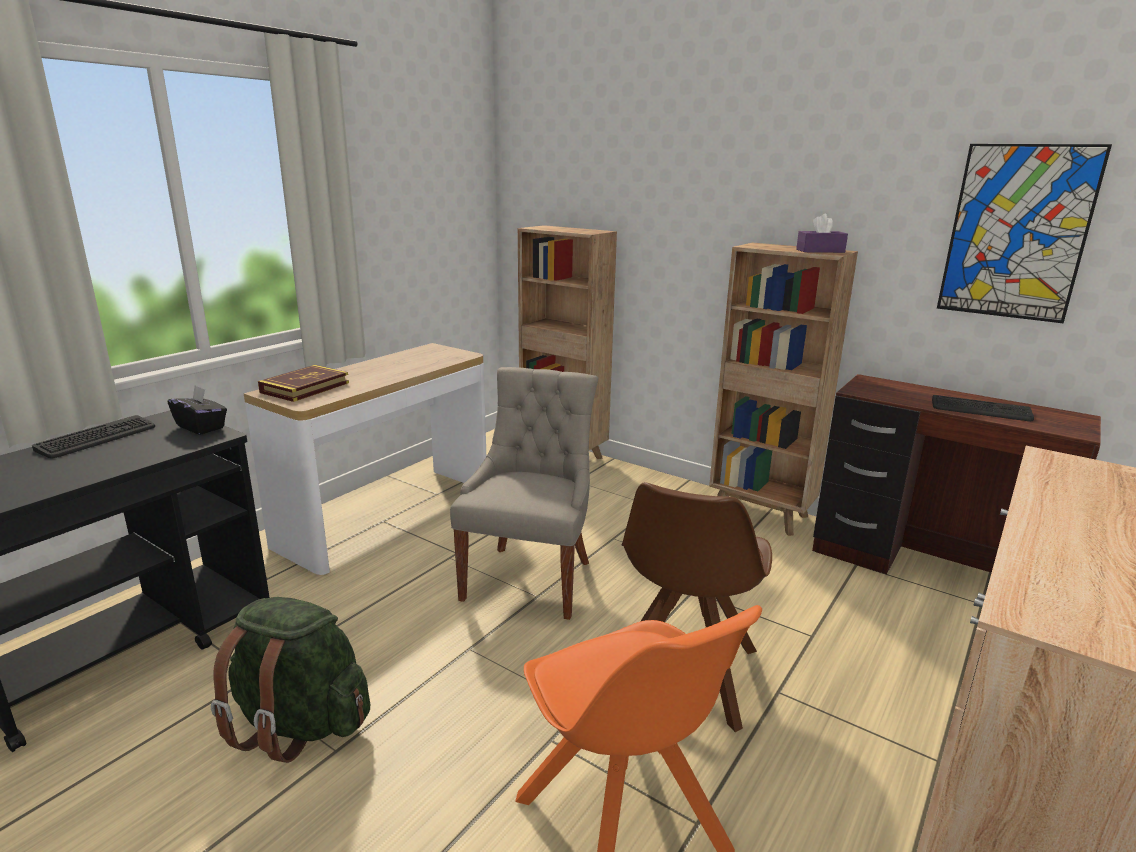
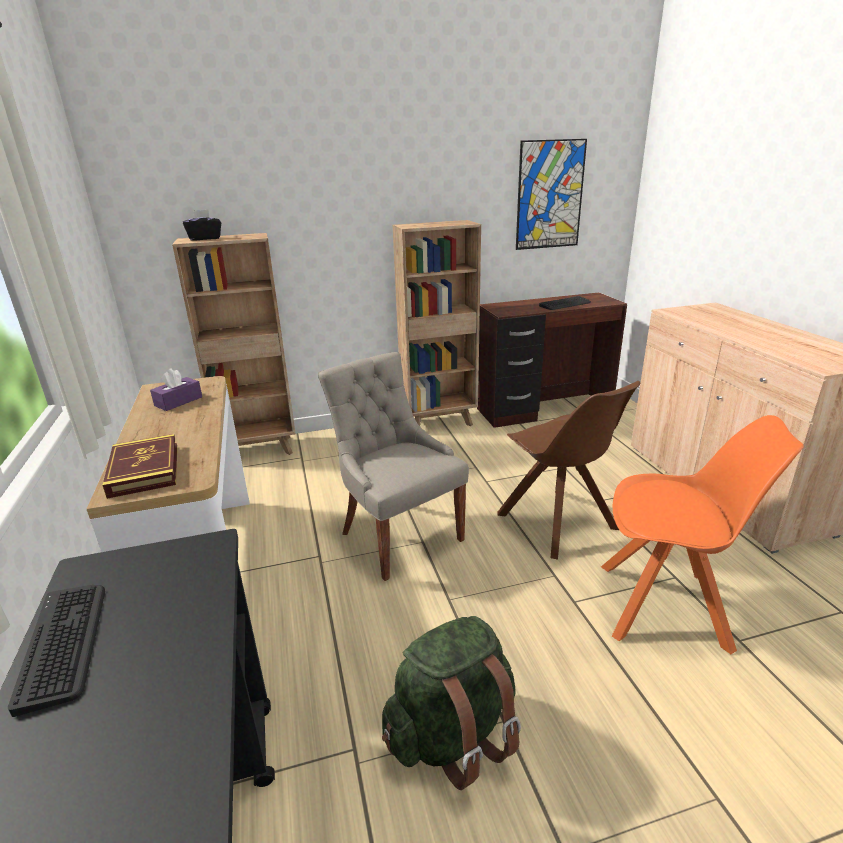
camera: 50 degrees left, 5 degrees up
black tissue box [167,385,227,435] -> black tissue box moved to [183,209,221,240]
purple tissue box [796,214,848,253] -> purple tissue box moved to [150,368,202,411]

